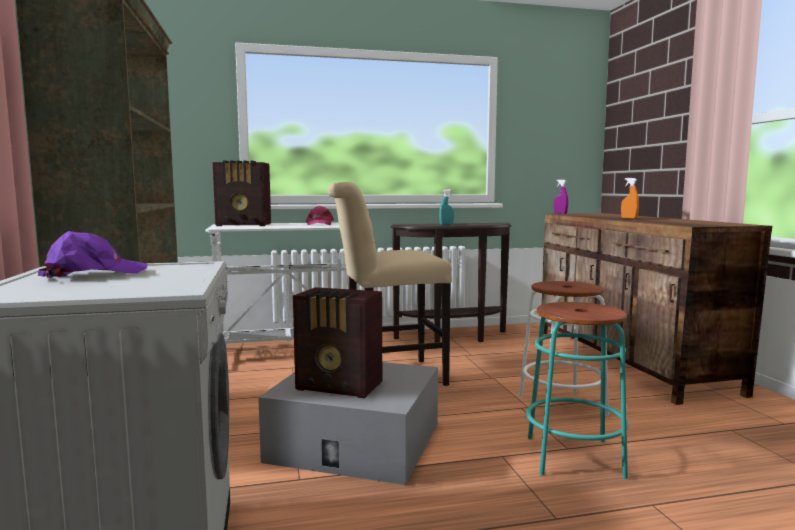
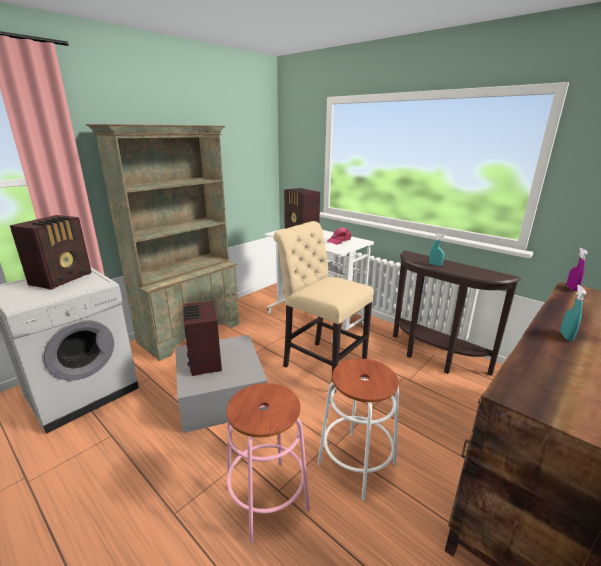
camera: 55 degrees right, 15 degrees up
purple cap [38,231,147,278] -> radio [10,215,92,290]
turquoise stool [526,302,629,479] -> pink stool [226,383,310,542]
orange spray bottle [621,178,639,219] -> turquoise spray bottle [560,285,586,341]

